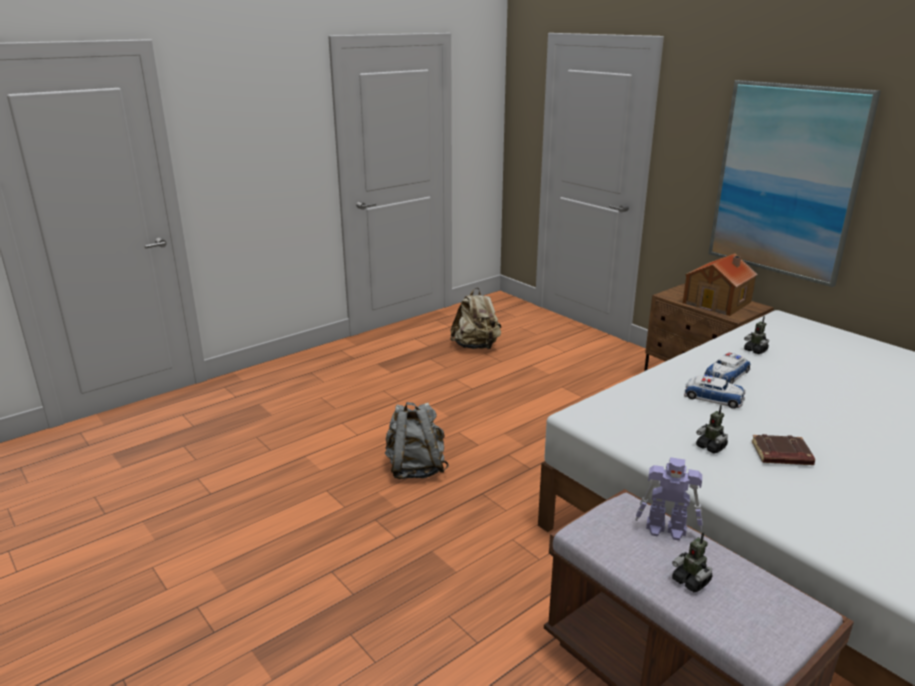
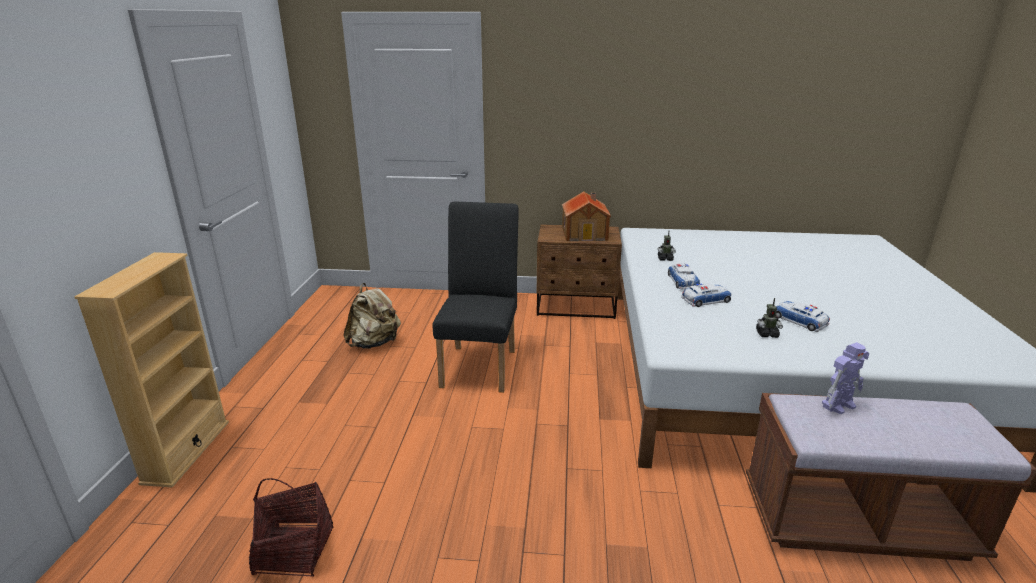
camera: 45 degrees left, 0 degrees up
grey backpack [385,402,449,479] -> none
toy robot [672,532,712,592] -> none
picture [709,80,881,287] -> none
brown book [751,434,815,465] -> toy car [775,301,830,332]
none -> beige bookcase [74,252,229,488]
none -> basket [249,478,334,577]
none -> black chair [433,202,519,393]

